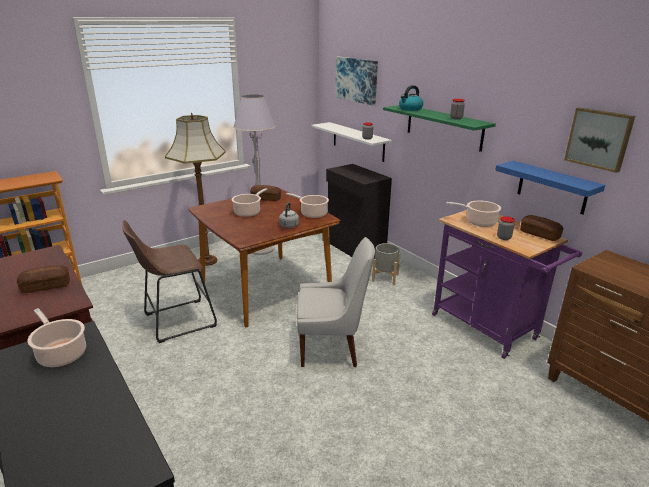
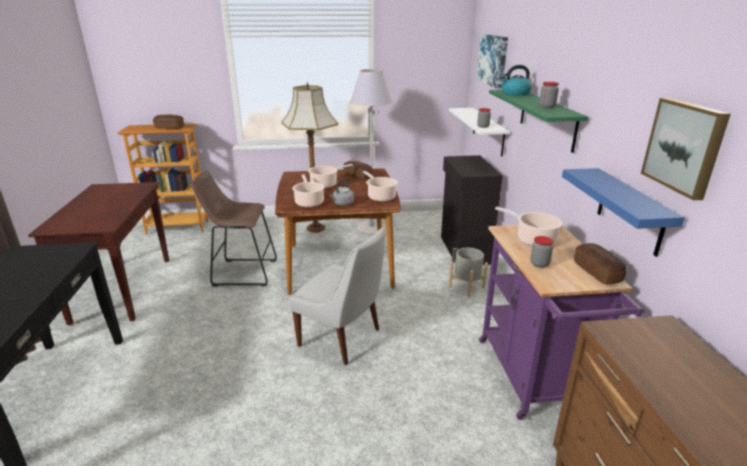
camera: 30 degrees right, 0 degrees up
bread [17,265,70,293] -> bread moved to [153,114,184,129]
cooking pot [28,308,86,367] -> cooking pot moved to [292,174,325,207]

